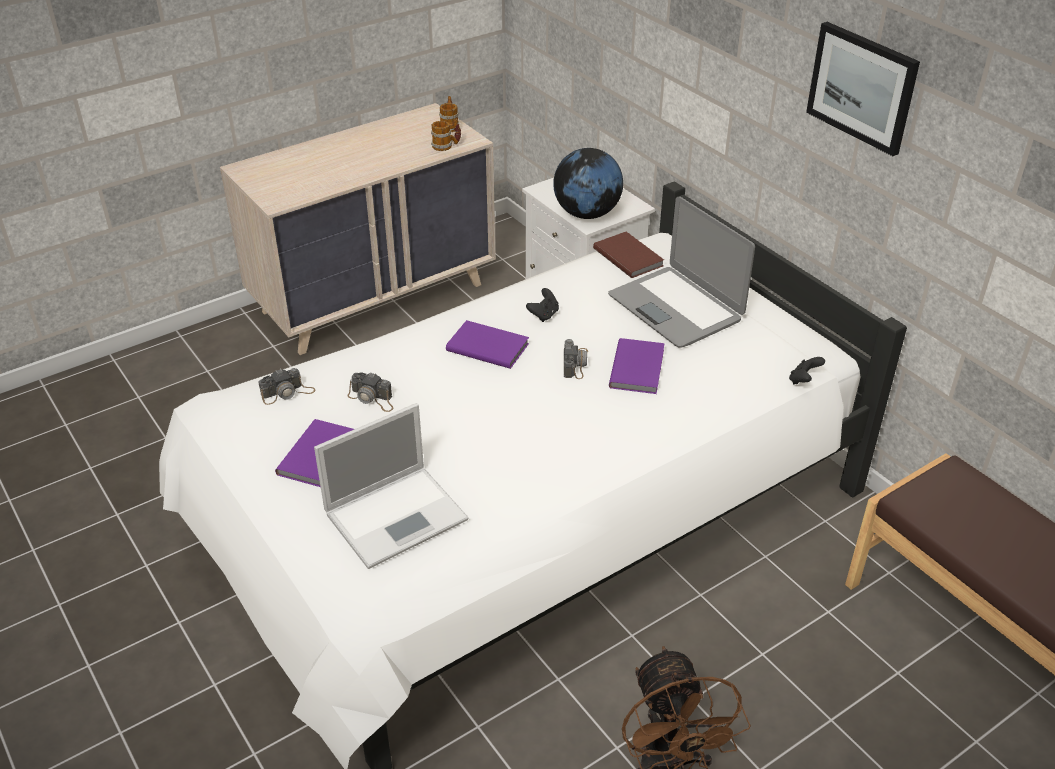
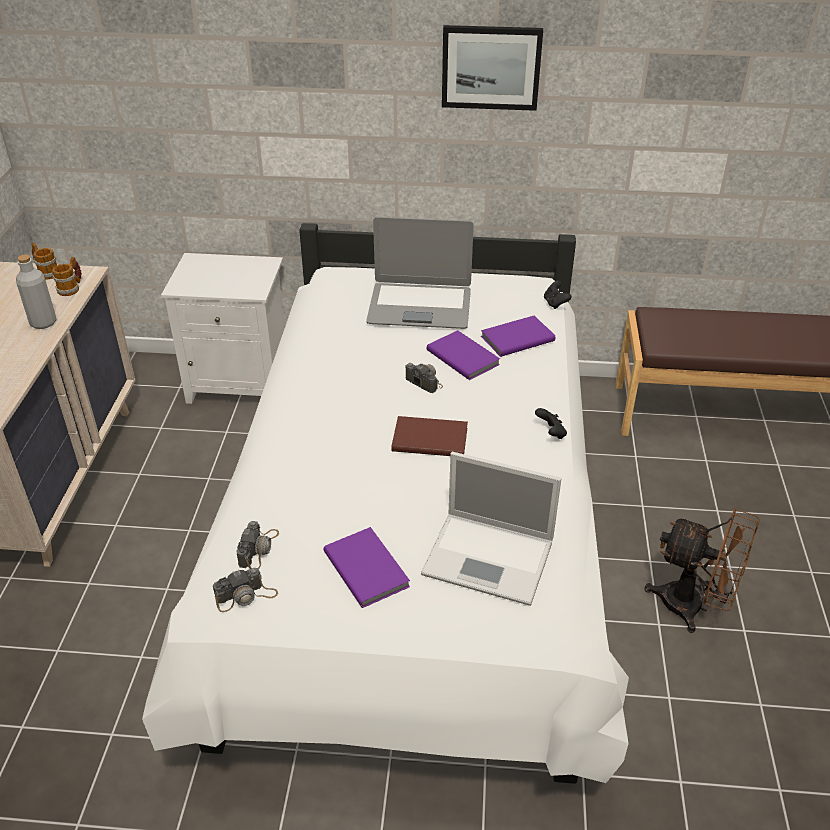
camera: 50 degrees left, 0 degrees up
laptop [314,403,469,569] -> laptop turned 105 degrees clockwise [421,452,561,606]
camera [347,372,393,412] -> camera moved to [213,568,278,612]
purple book [446,320,529,369] -> purple book moved to [481,316,555,357]
black game controller [526,288,559,322] -> black game controller moved to [535,408,567,439]
globe [553,148,623,219] -> none
brown book [593,232,664,278] -> brown book moved to [391,416,468,456]
none -> grey bottle [16,255,56,329]

